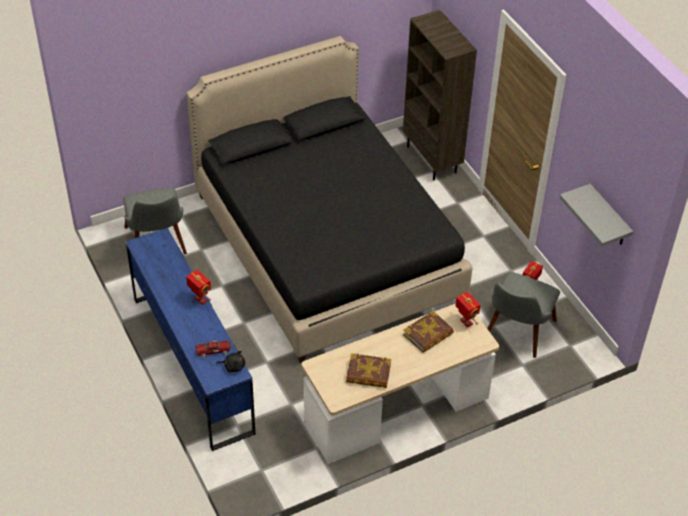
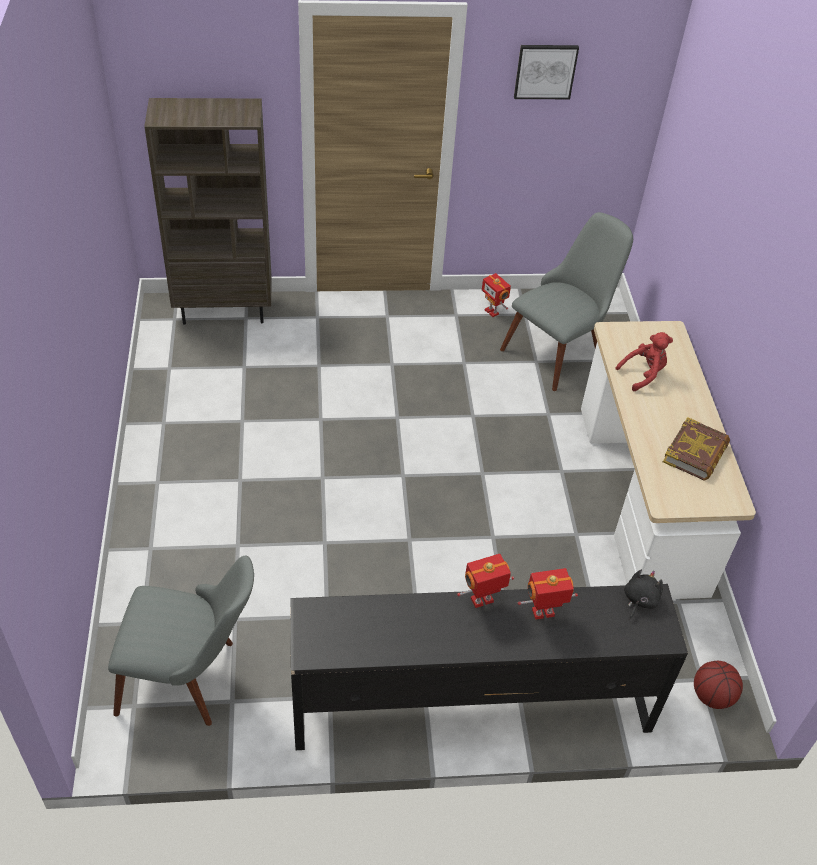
camera: 70 degrees left, 0 degrees up
blue dresser [125,228,256,452] -> black dresser [291,584,688,750]
black bed [187,36,473,363] -> none
toy car [195,340,231,359] -> none
book [403,311,454,352] -> red plush toy [616,332,673,391]
toy robot [455,292,481,327] -> toy robot moved to [518,568,578,620]
grey chair [487,272,560,358] -> grey chair turned 90 degrees counterclockwise [500,212,633,391]
grey shelf [560,184,633,246] -> none
none -> picture [514,45,579,99]
none -> basketball [694,661,743,709]

